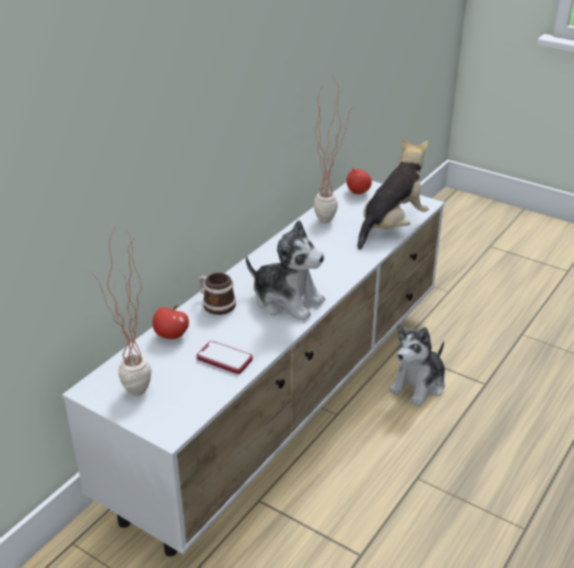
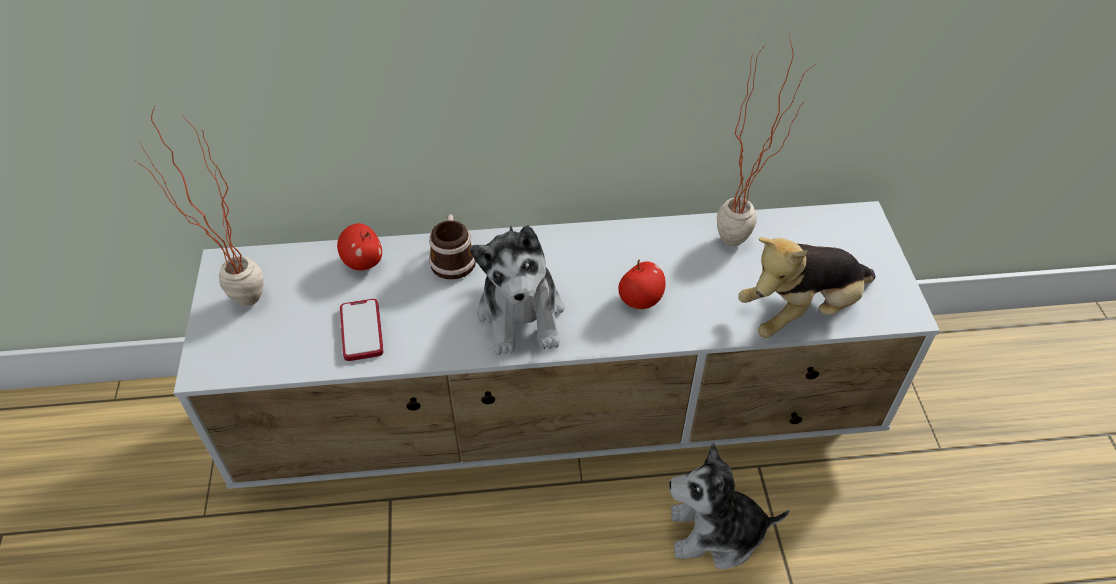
camera: 50 degrees right, 15 degrees up
apple [346,168,372,194] -> apple moved to [618,260,666,309]
plush toy [357,138,429,250] -> plush toy turned 150 degrees clockwise [738,237,876,338]

